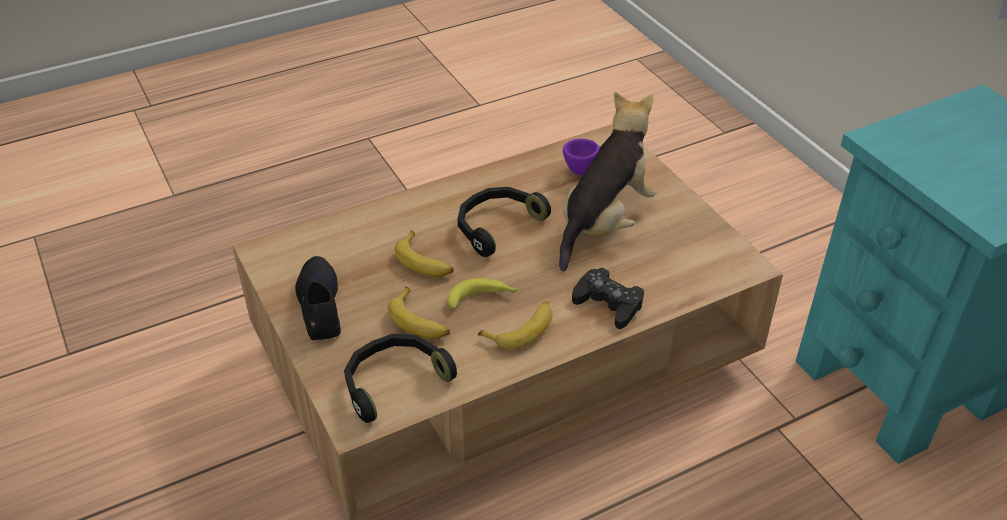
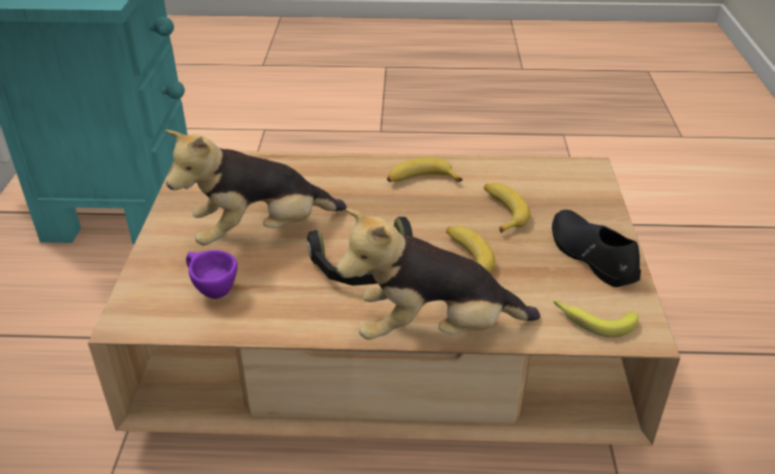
camera: 150 degrees left, 5 degrees down
black shoe [295,256,341,340] -> black shoe turned 135 degrees clockwise [552,210,641,287]
black headphones [344,334,457,423] -> none
banana [447,278,518,309] -> banana moved to [553,301,638,338]
black game controller [572,268,644,329] -> none
none -> plush toy [336,208,540,340]

